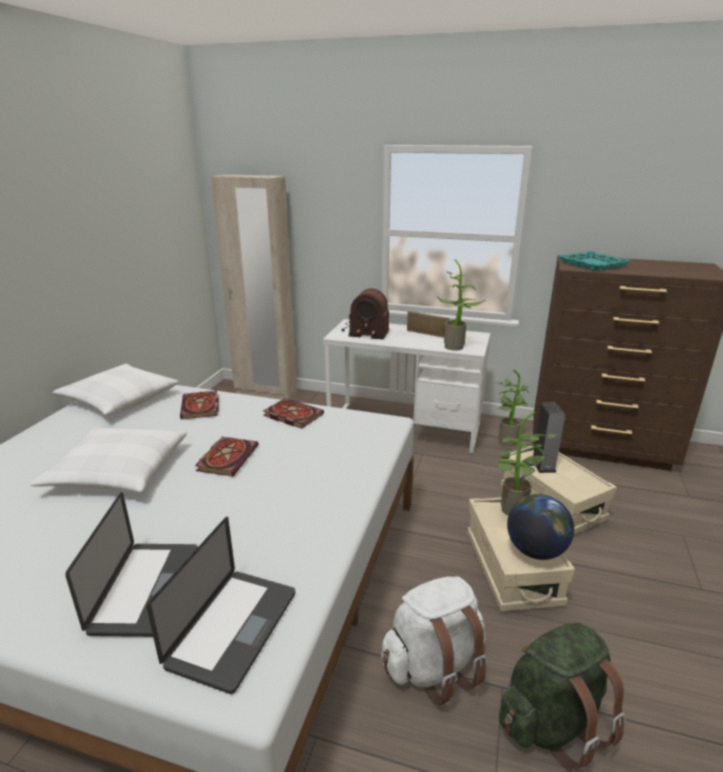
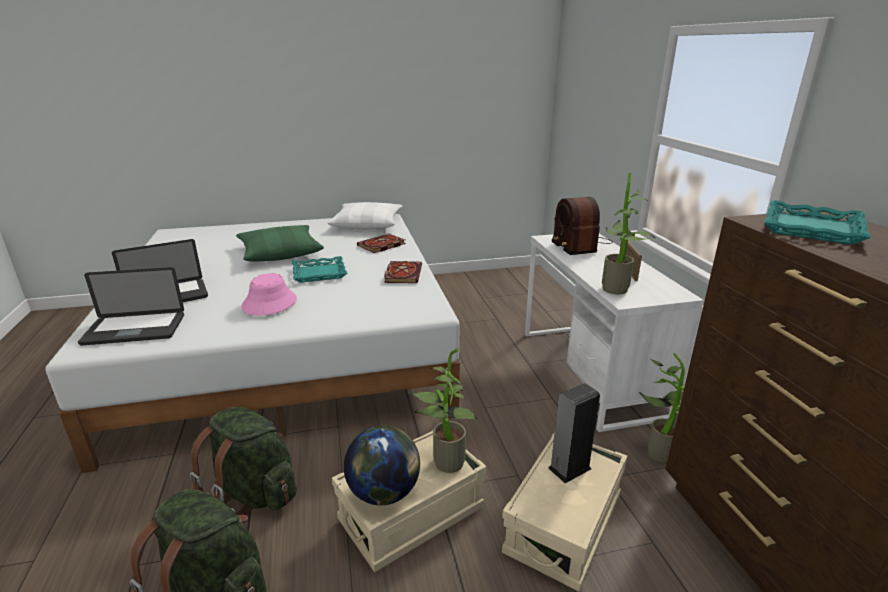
camera: 60 degrees right, 0 degrees up
white pillow [31,427,187,493] -> green pillow [236,225,324,261]
book [195,437,259,476] -> turquoise tray [292,256,347,283]
beige wardrobe [211,174,297,400] -> none
white backpack [381,576,487,706] -> green backpack [190,407,297,516]
none -> pink hat [241,273,297,316]

